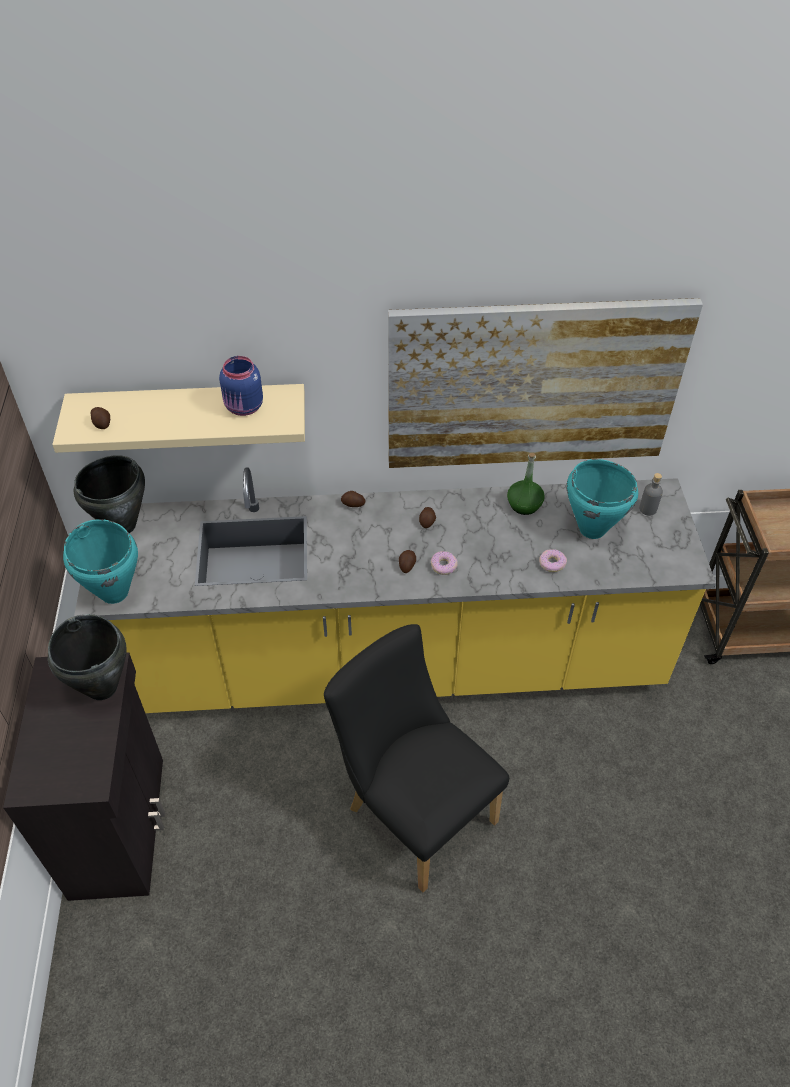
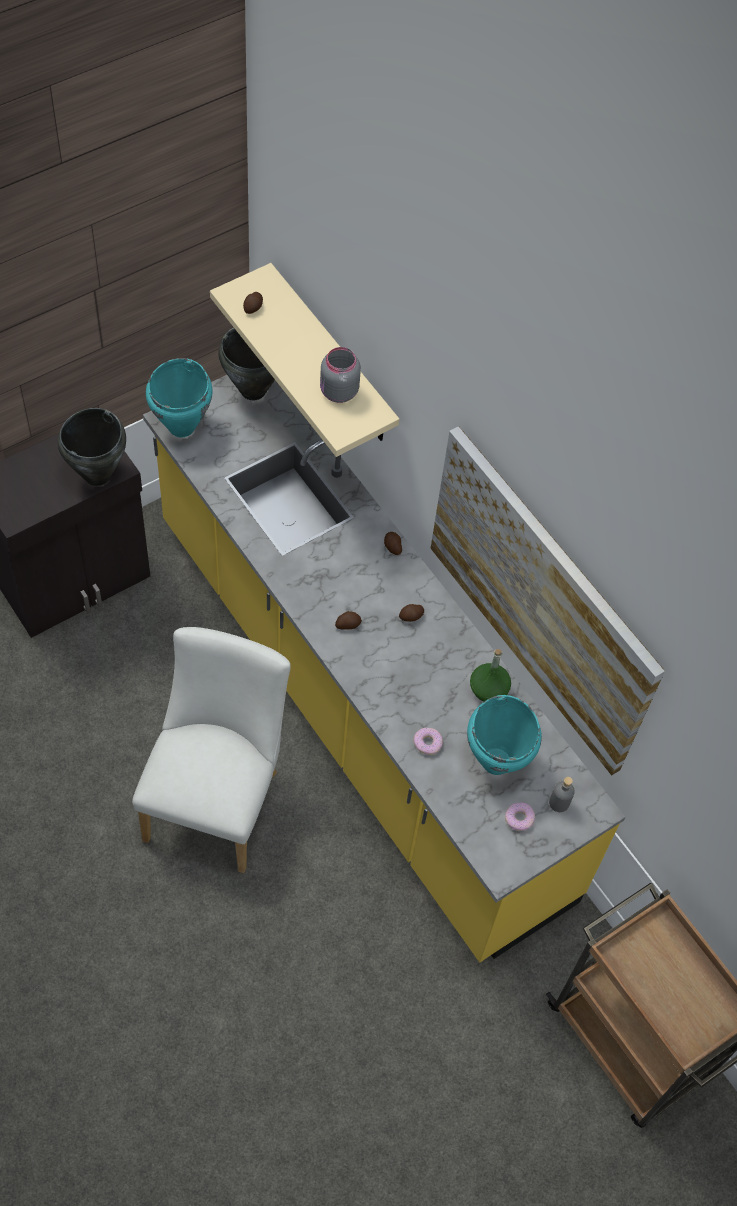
camera: 55 degrees right, 10 degrees up
blue jar [219,356,263,416] -> grey jar [320,347,361,403]
black chair [324,624,509,892] -> white chair [132,627,291,873]
donut [431,551,458,575] -> donut moved to [505,802,535,831]

